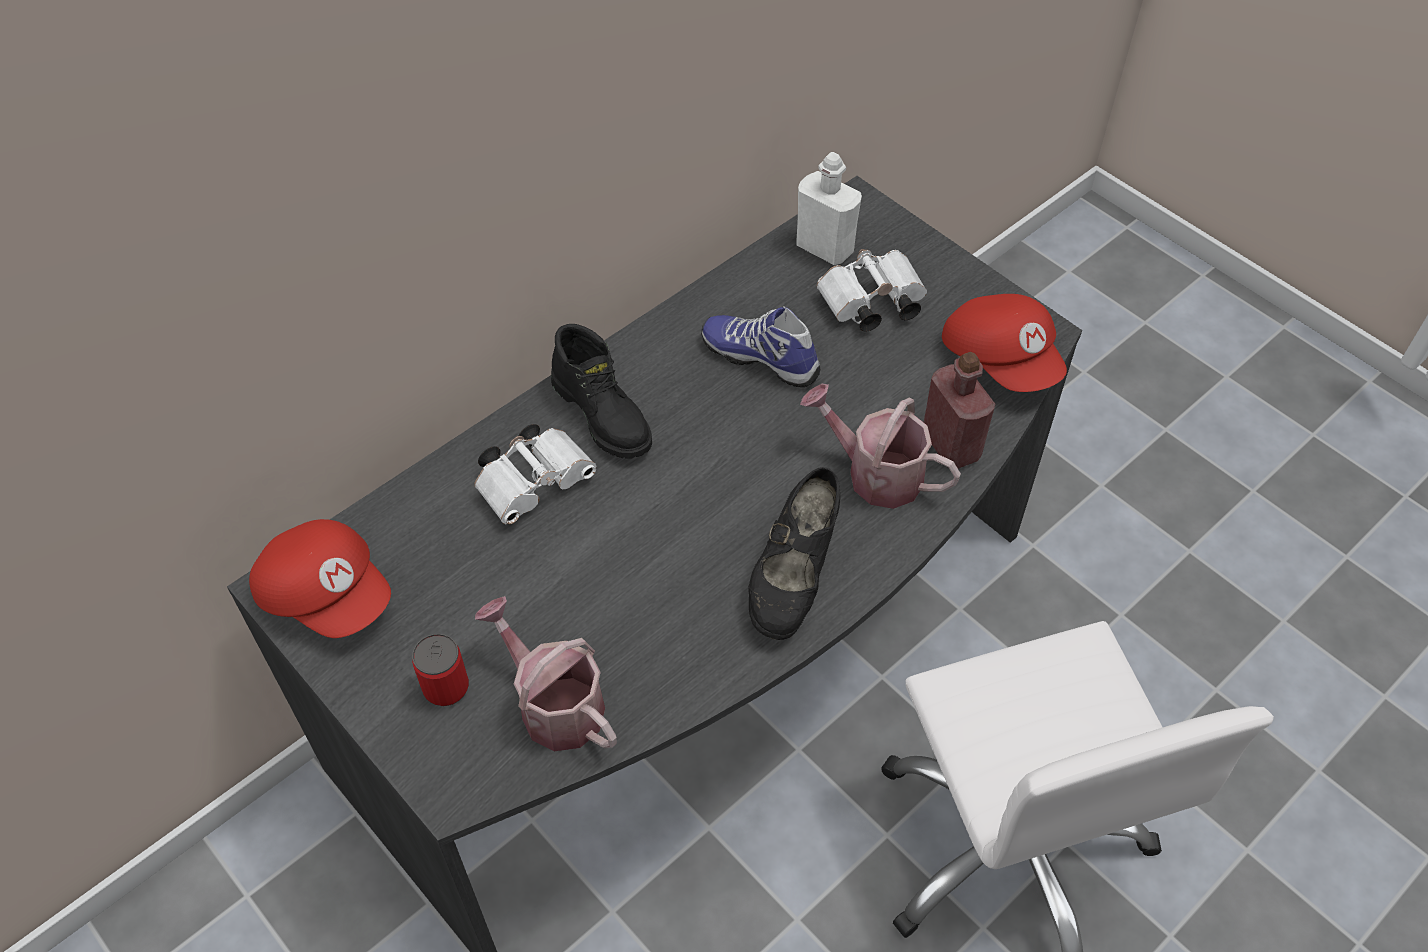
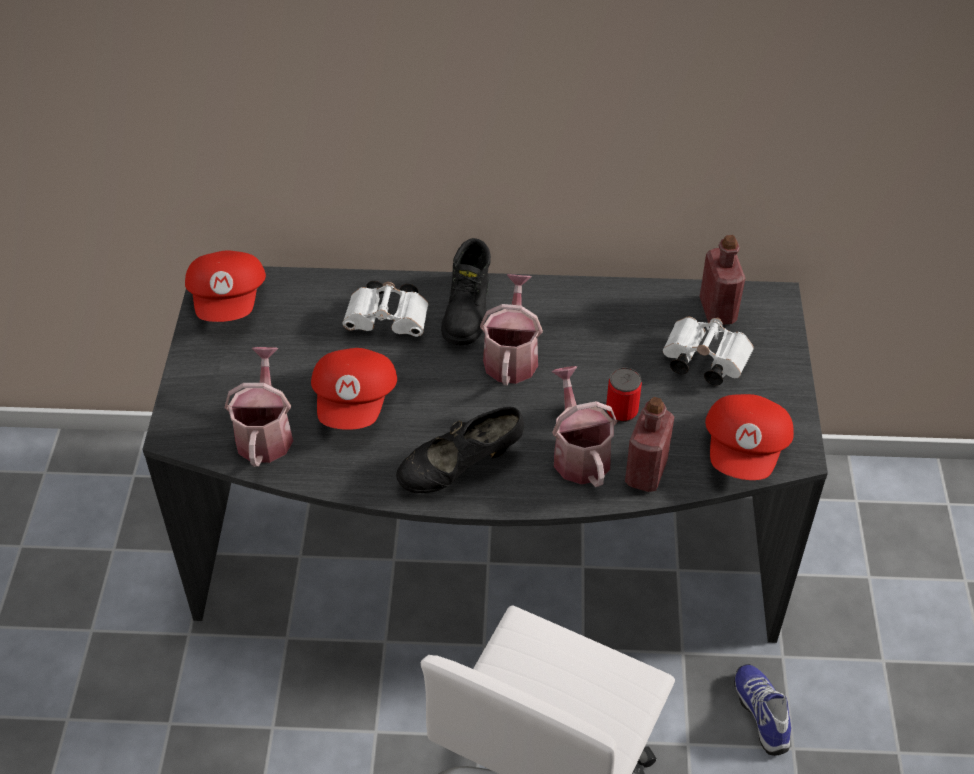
camera: 45 degrees right, 5 degrees down
can [412,634,469,706] -> can moved to [606,367,642,422]
shoe [701,306,820,387] -> shoe moved to [734,664,791,756]
white bottle [796,152,862,265] -> red bottle [700,235,745,325]
none -> red cap [311,348,397,430]
none -> watering can [480,274,543,385]

